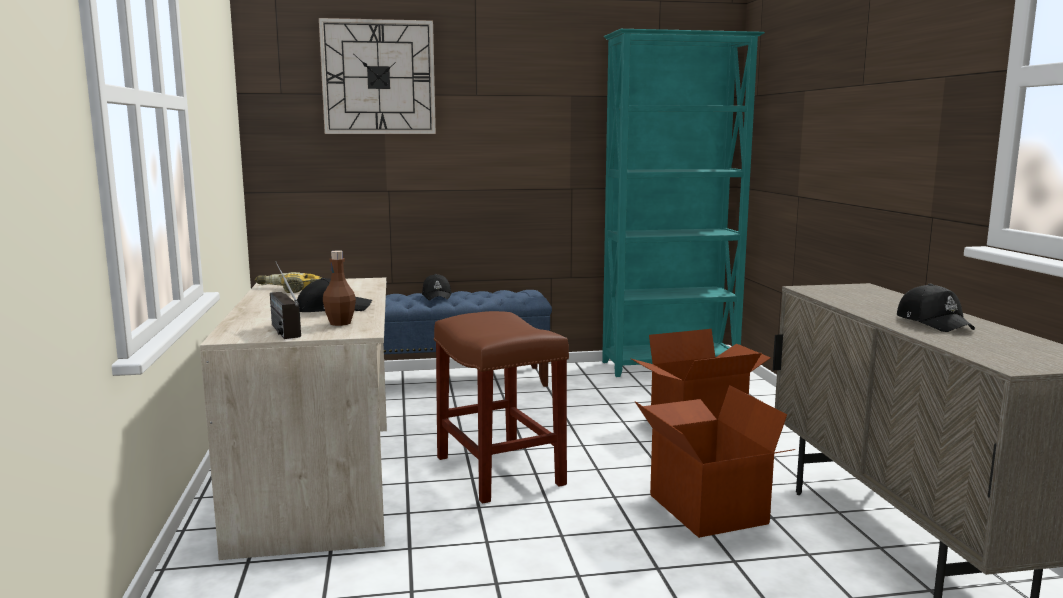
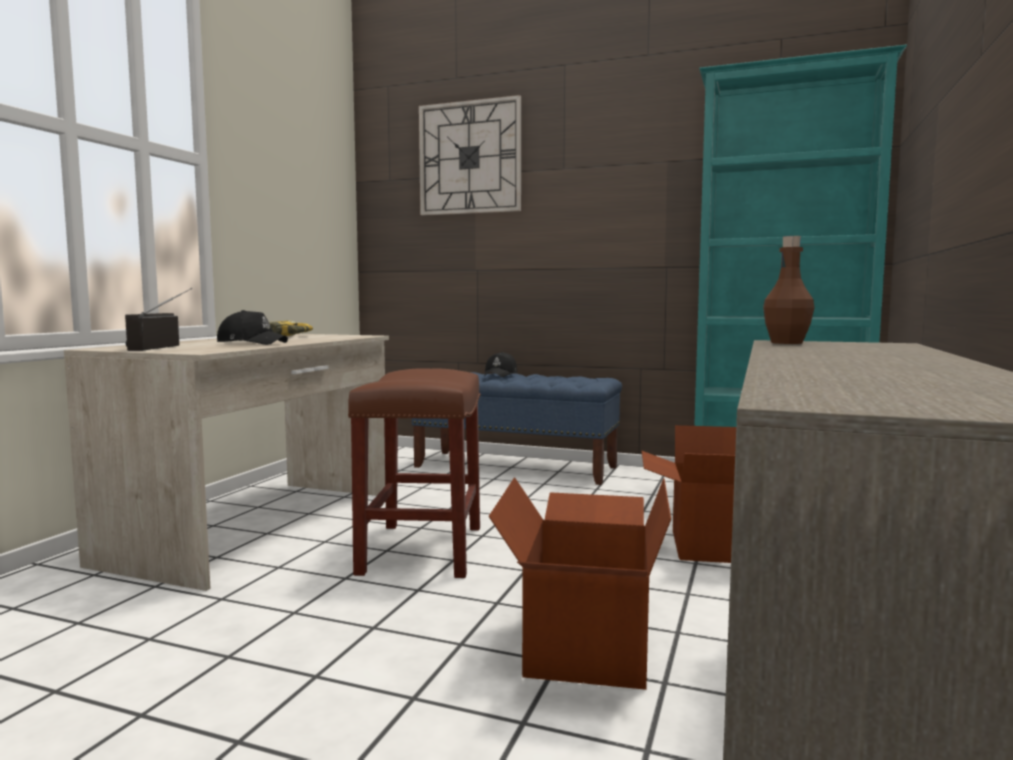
camera: 30 degrees right, 5 degrees down
brown bottle [323,250,356,326] -> brown bottle moved to [763,236,814,344]
black cap [897,284,975,332] -> none

